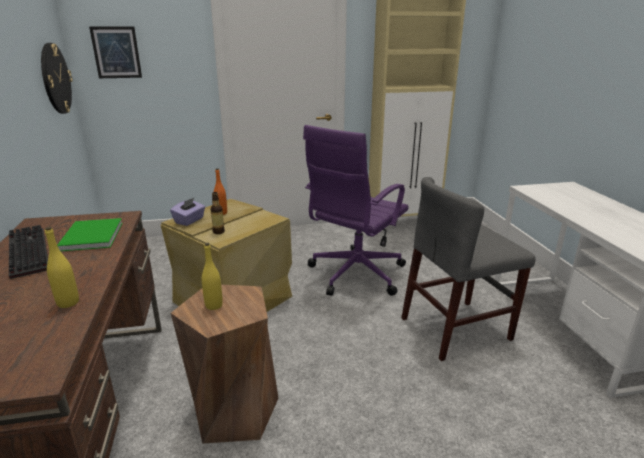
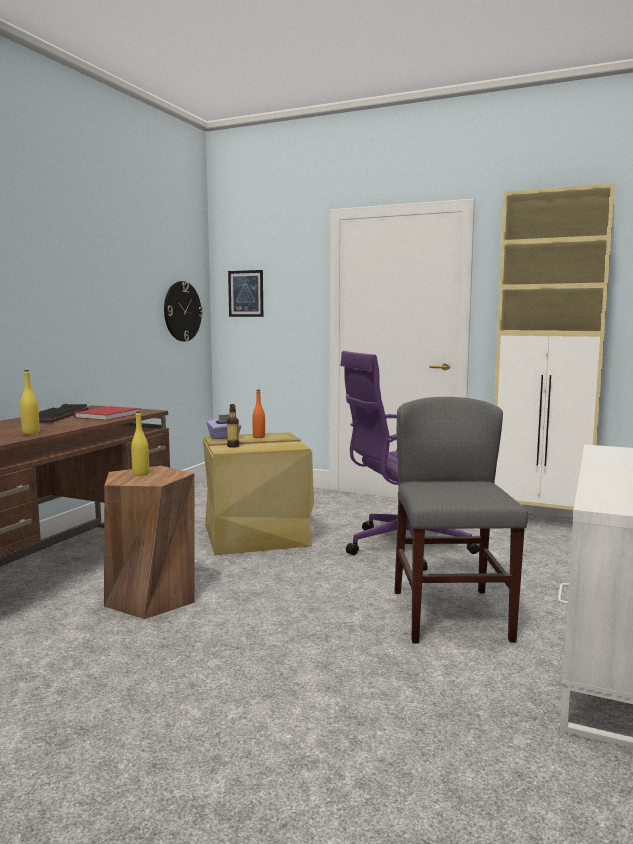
camera: 35 degrees right, 15 degrees down
green book [57,218,123,252] -> red book [74,406,140,420]
grey chair [401,177,535,361] -> grey chair turned 75 degrees clockwise [395,397,528,643]

